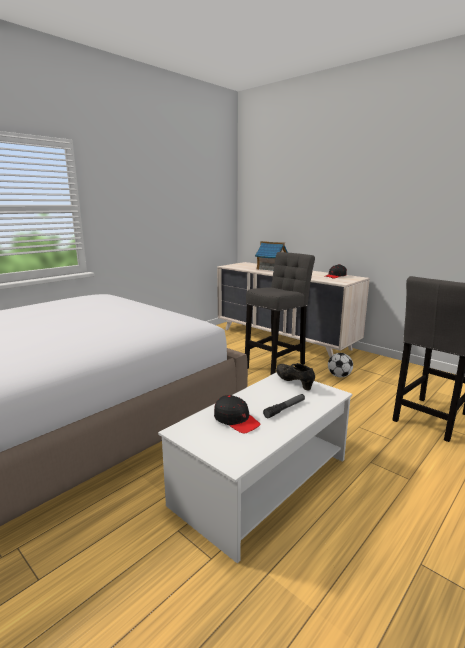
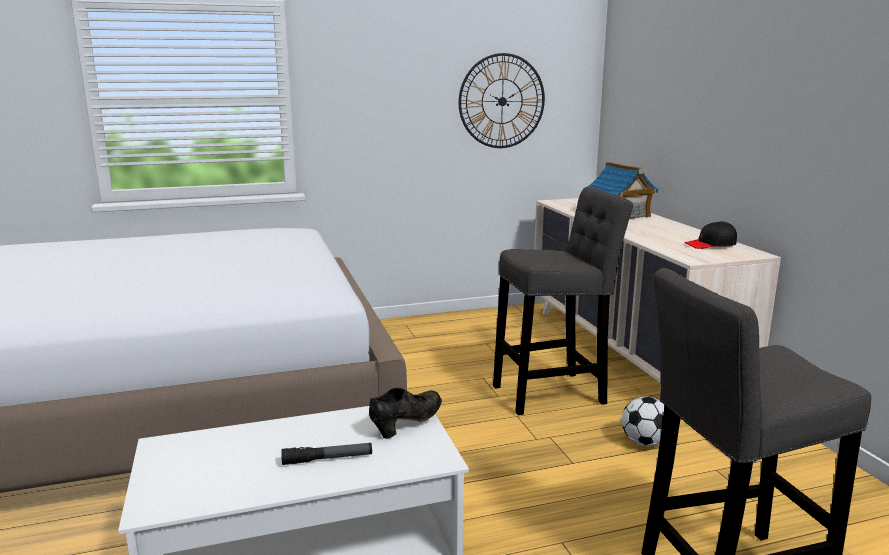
camera: 30 degrees right, 0 degrees up
black cap [214,395,260,433] -> none
black shoe [276,363,315,390] -> black shoe turned 45 degrees clockwise [369,388,442,439]
none -> wall clock [459,53,545,148]

